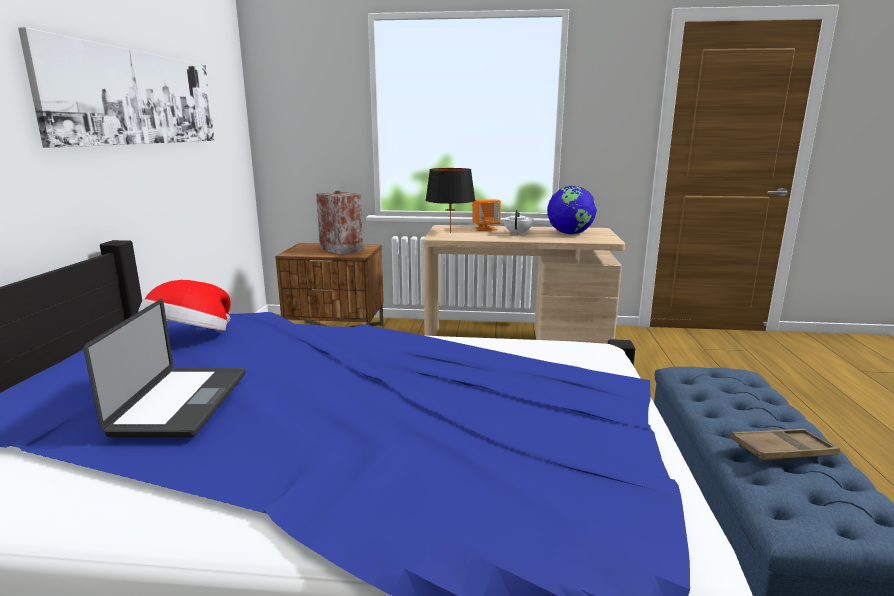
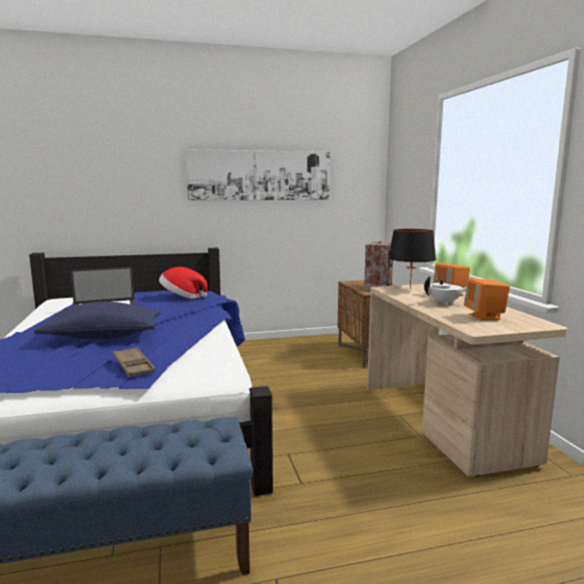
camera: 70 degrees right, 5 degrees down
globe [547,186,597,234] -> orange speaker [464,278,510,320]
brown tray [731,429,840,461] -> brown tray moved to [113,347,155,377]
none -> blue pillow [34,302,161,339]

